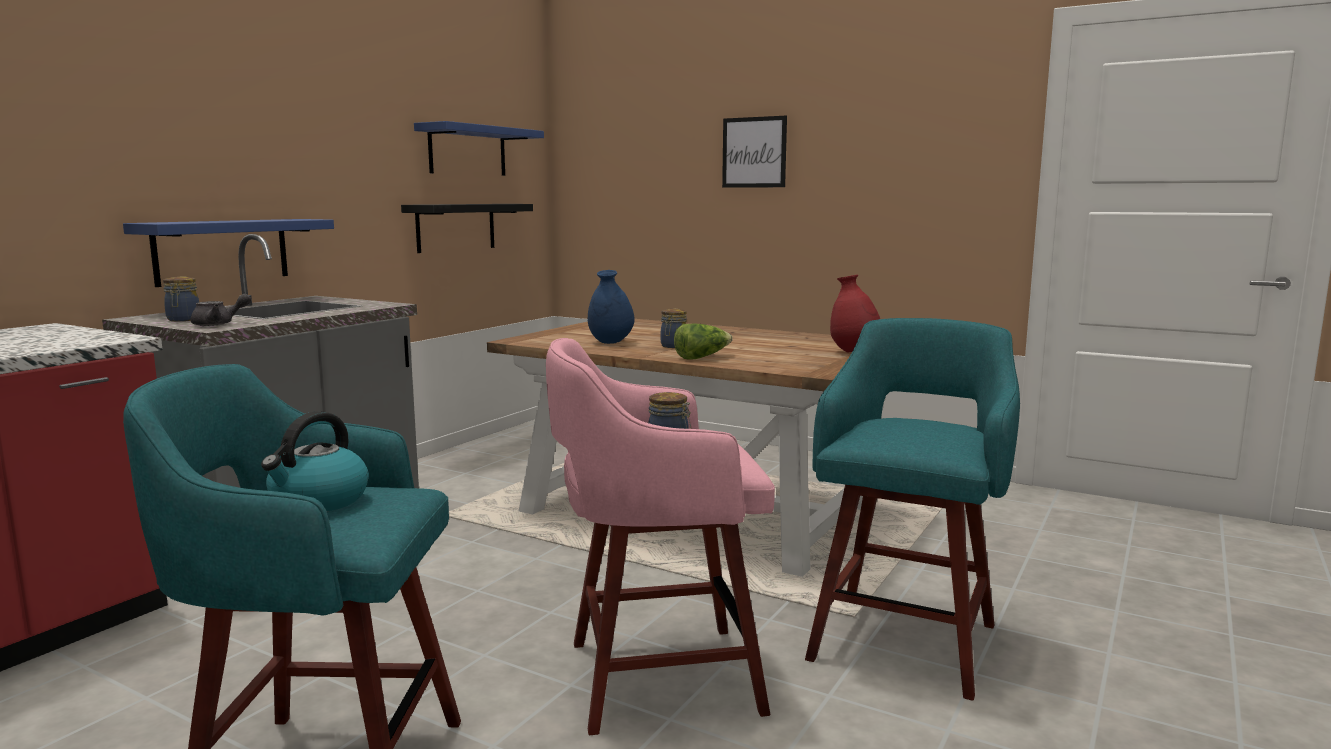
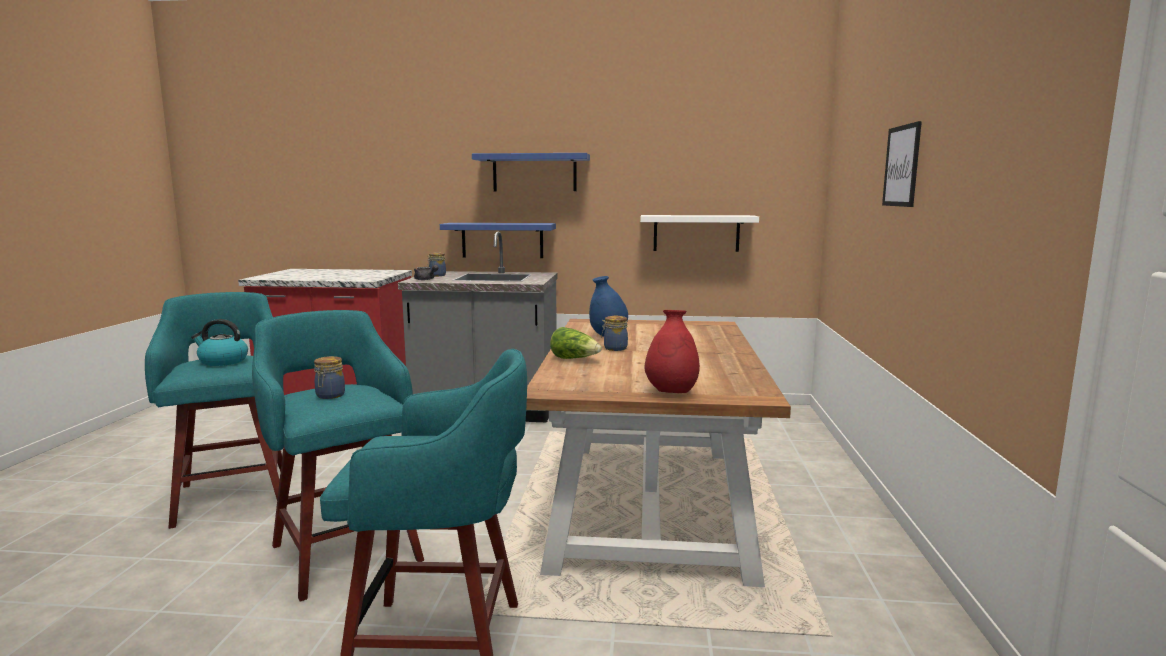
camera: 65 degrees right, 0 degrees up
black shelf [401,204,533,253] -> white shelf [640,215,759,252]
blue shelf [414,121,544,176] -> blue shelf moved to [472,153,590,191]
pink stool [546,338,775,735] -> turquoise stool [252,310,424,602]

